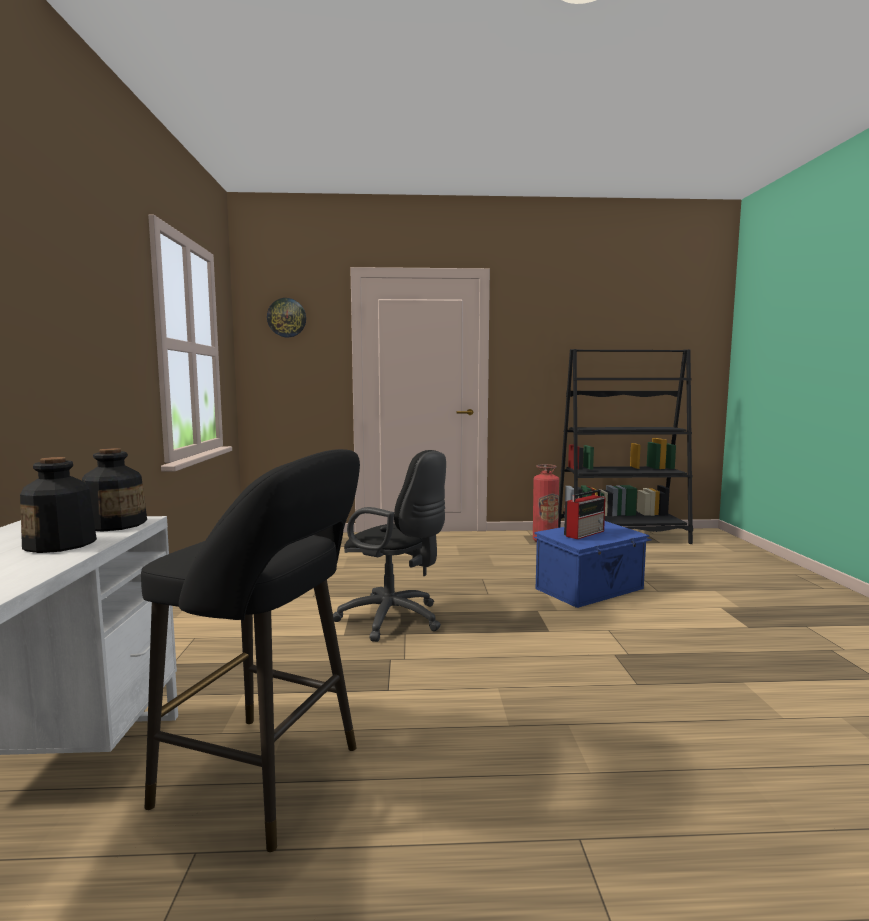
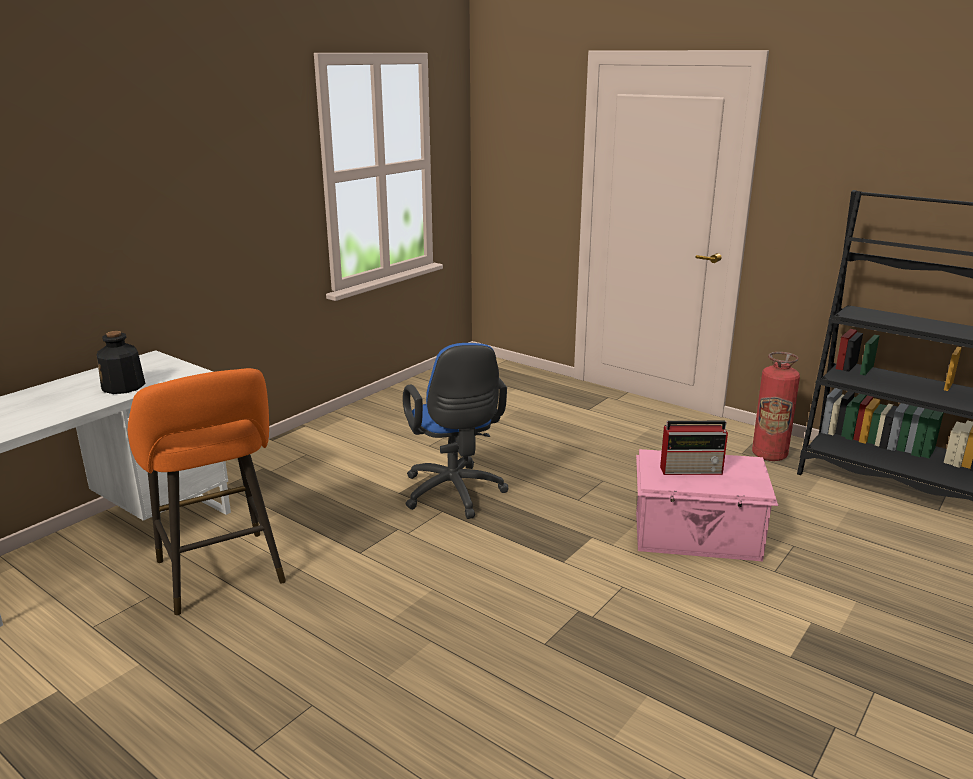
camera: 40 degrees right, 15 degrees up
bottle [82,448,147,532] -> none
black stool [141,449,360,852] -> orange stool [128,368,286,615]
wall clock [267,298,306,337] -> none
black office chair [333,450,446,642] -> blue office chair [403,343,508,519]
blue storage box [534,521,651,608] -> pink storage box [636,449,778,561]

